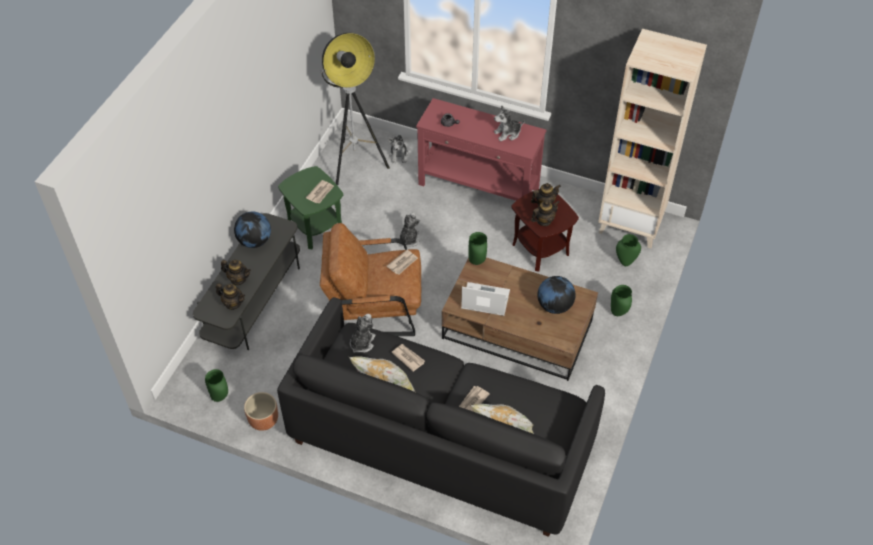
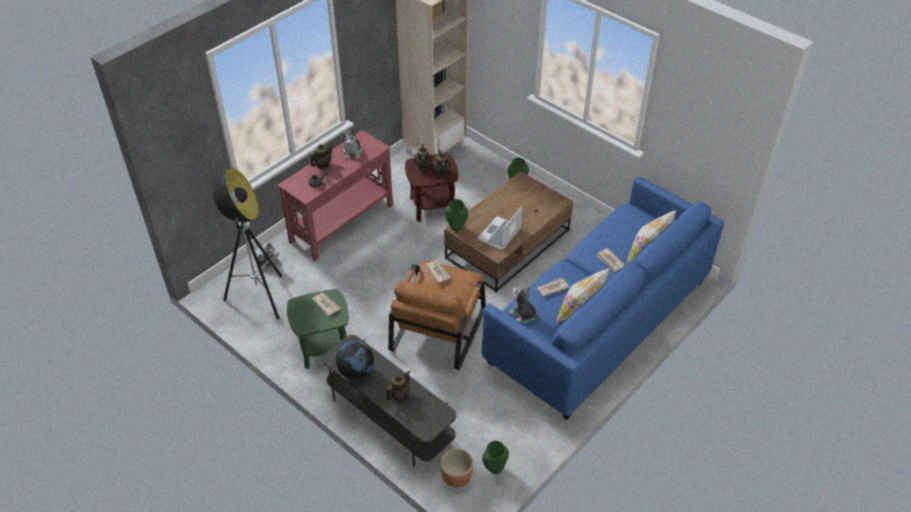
camera: 70 degrees left, 5 degrees down
teapot [216,283,245,310] -> teapot moved to [310,144,333,169]
brown planter [244,392,278,431] -> brown planter moved to [440,448,473,487]
black sofa [277,297,605,537] -> blue sofa [482,176,724,420]
plush toy [399,213,420,247] -> none
globe [537,276,576,314] -> none
green vase [616,234,641,266] -> none

